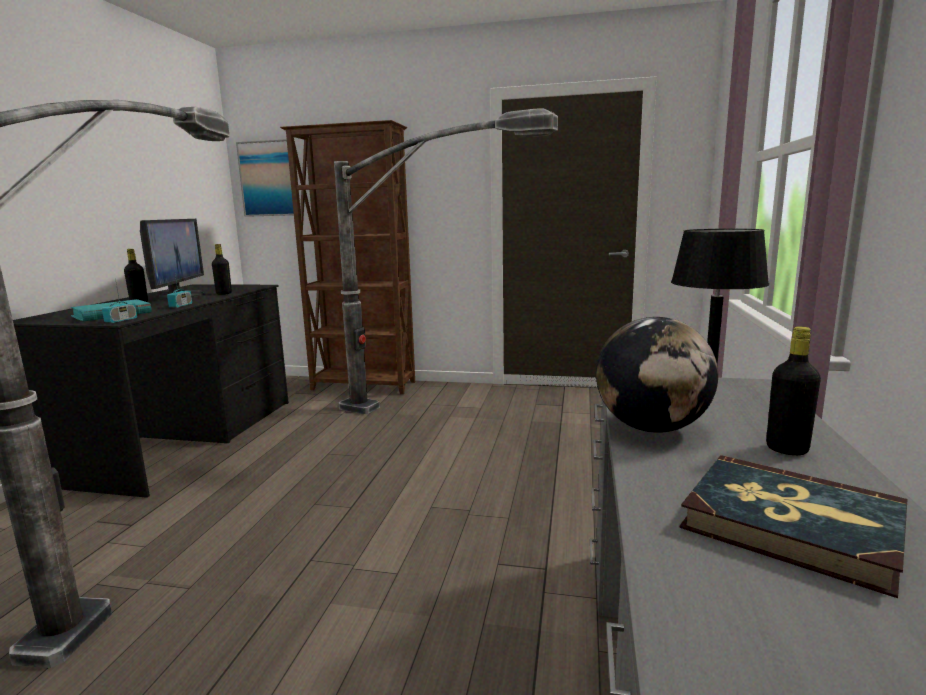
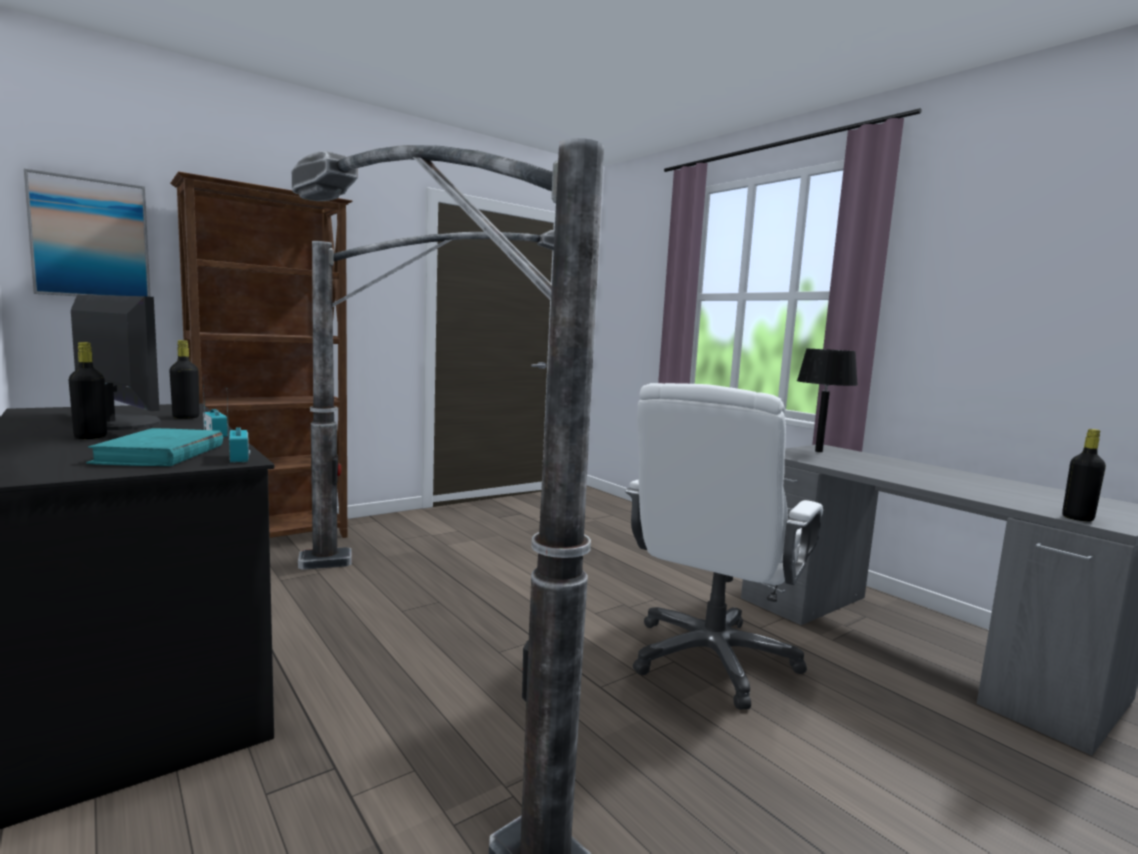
camera: 50 degrees left, 5 degrees down
globe [596,317,718,433] -> none
book [680,455,907,598] -> none
black bottle [766,327,821,455] -> black bottle moved to [1062,429,1106,521]
none -> white office chair [625,383,823,709]

